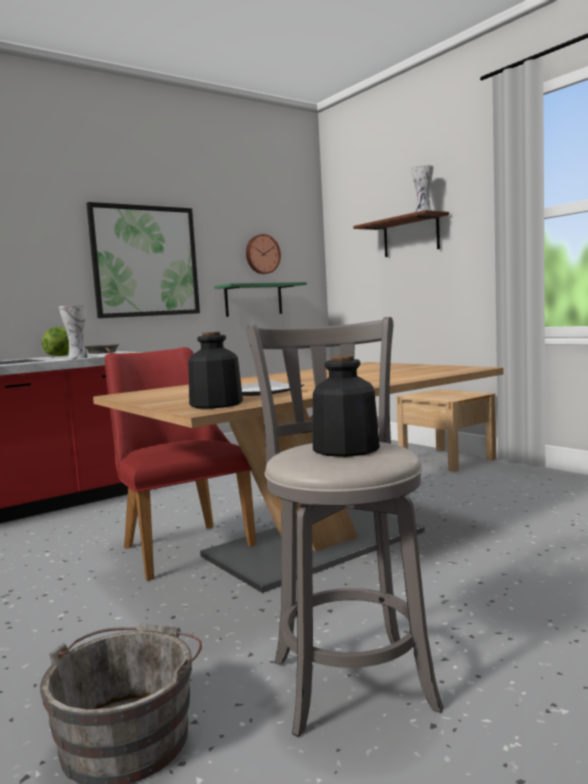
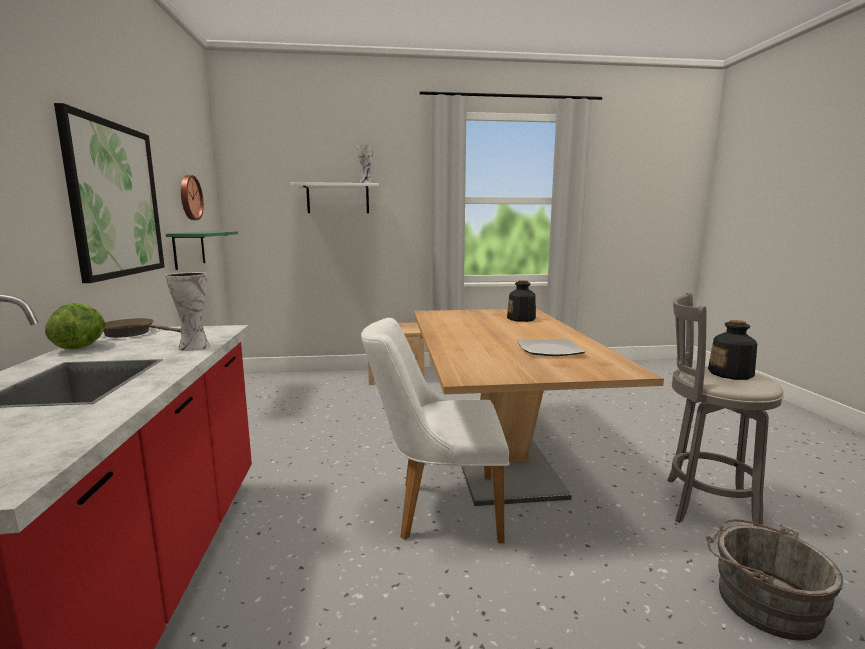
camera: 60 degrees left, 5 degrees up
red chair [104,347,256,581] -> white chair [361,318,510,543]
bottle [188,332,243,409] -> bottle moved to [507,280,536,322]
brown shelf [353,210,449,257] -> white shelf [291,182,379,213]

